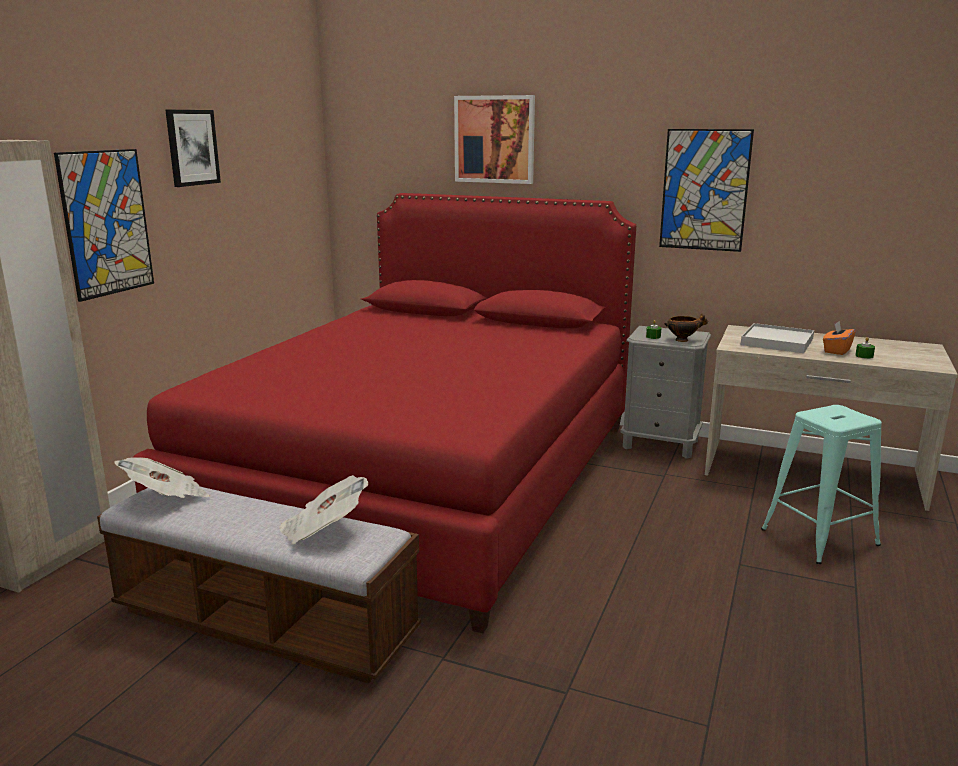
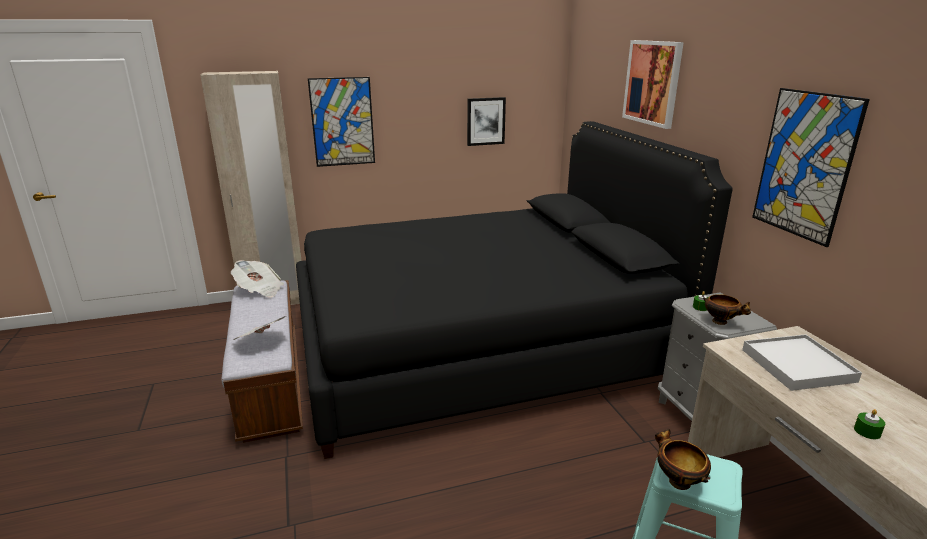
camera: 50 degrees right, 5 degrees up
red bed [132,193,636,633] -> black bed [296,121,733,459]
picture [165,110,221,187] -> picture moved to [467,97,506,146]
orange tissue box [823,321,856,355] -> none
none -> bowl [655,429,711,490]

